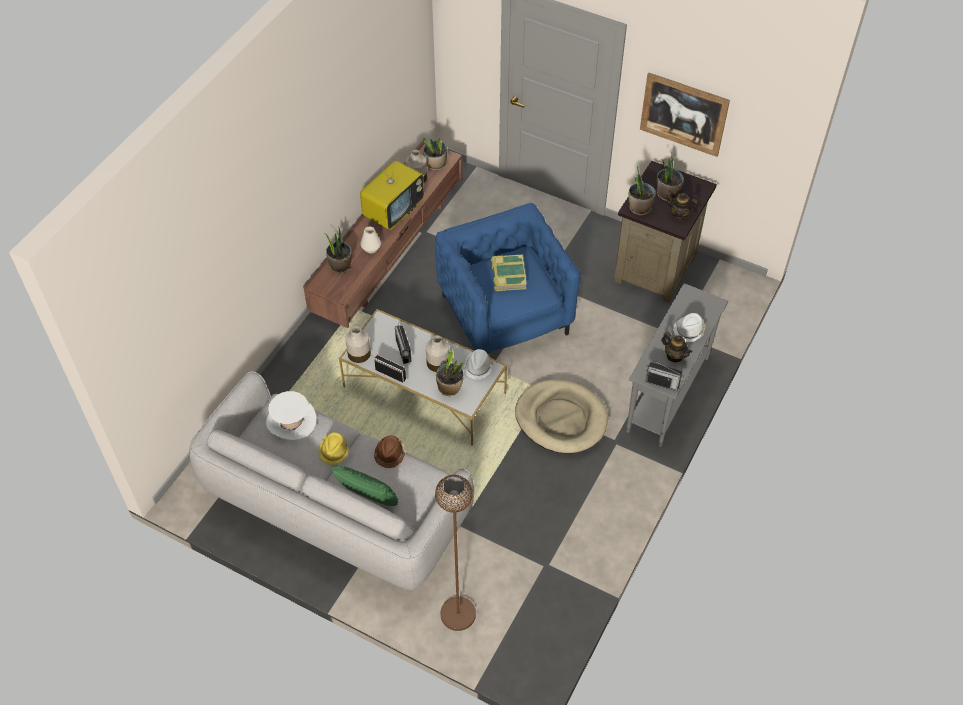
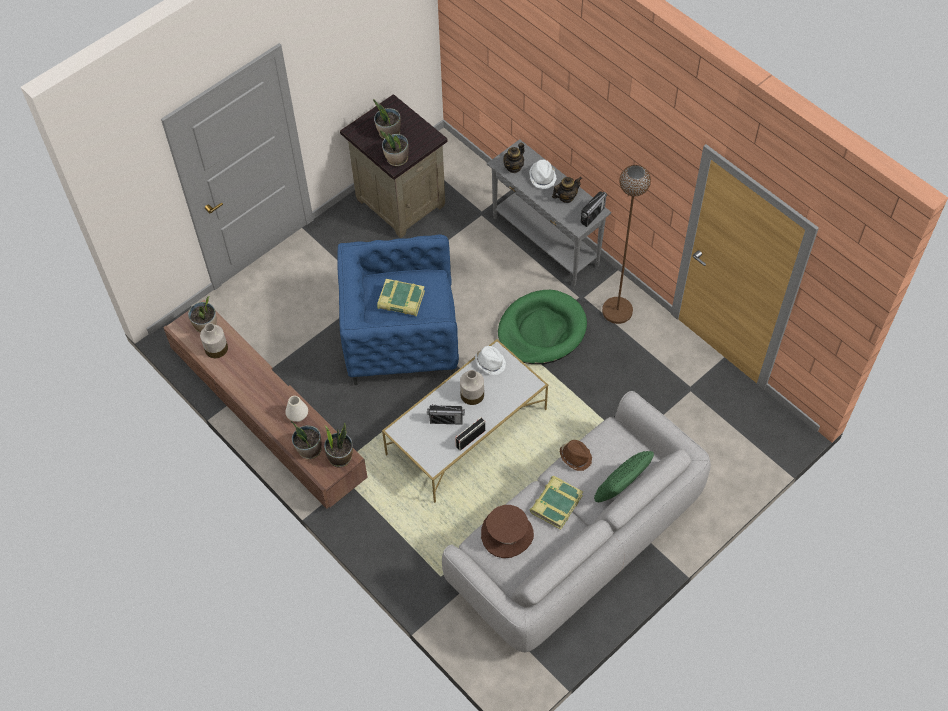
camera: 70 degrees left, 5 degrees up
white hat [266,391,317,441] -> brown hat [481,505,534,558]
yellow hat [318,432,350,465] -> book [530,476,583,530]
beige vase [345,326,371,363] -> none
television [360,157,424,230] -> none
brown floor lamp [435,475,476,631] -> brown floor lamp moved to [602,165,651,324]
potted plant [436,347,464,396] -> potted plant moved to [324,423,353,467]
beige dog bed [515,379,608,454] -> green dog bed [498,290,587,364]
picture [640,72,730,157] -> none
teapot [666,193,698,221] -> teapot moved to [503,143,525,173]

